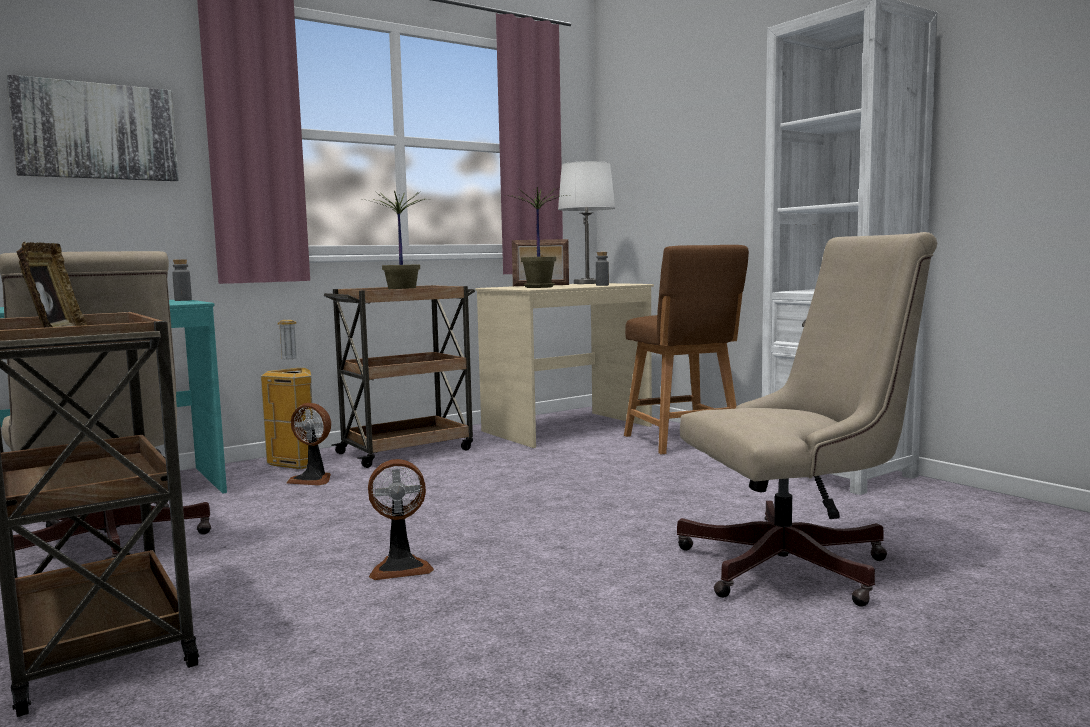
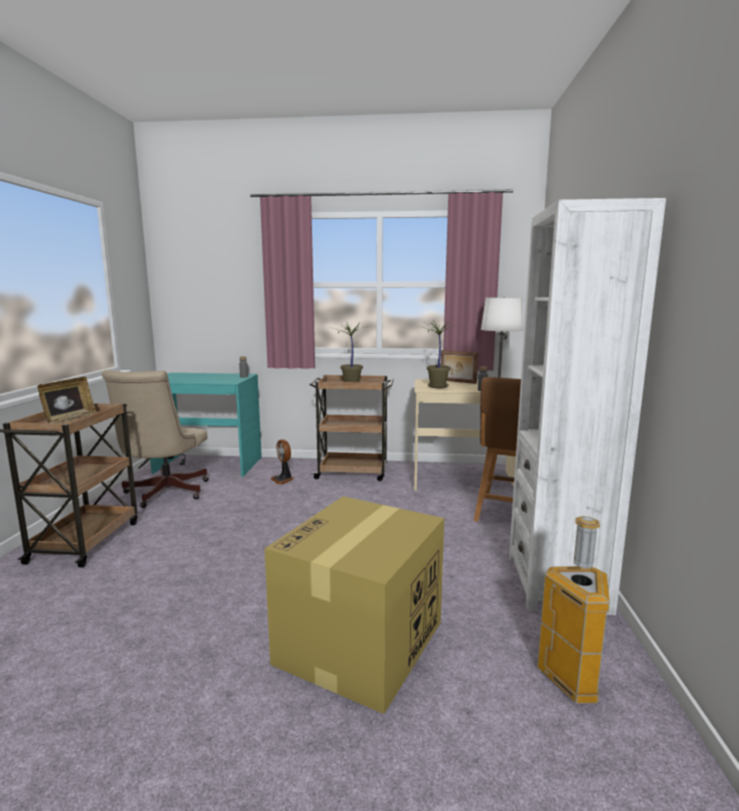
camera: 40 degrees right, 5 degrees up
picture [6,74,179,181] -> none
trash can [261,320,313,469] -> trash can moved to [537,516,610,704]
fan [368,459,434,580] -> none
beige office chair [677,232,937,607] -> cardboard box [265,496,444,714]

